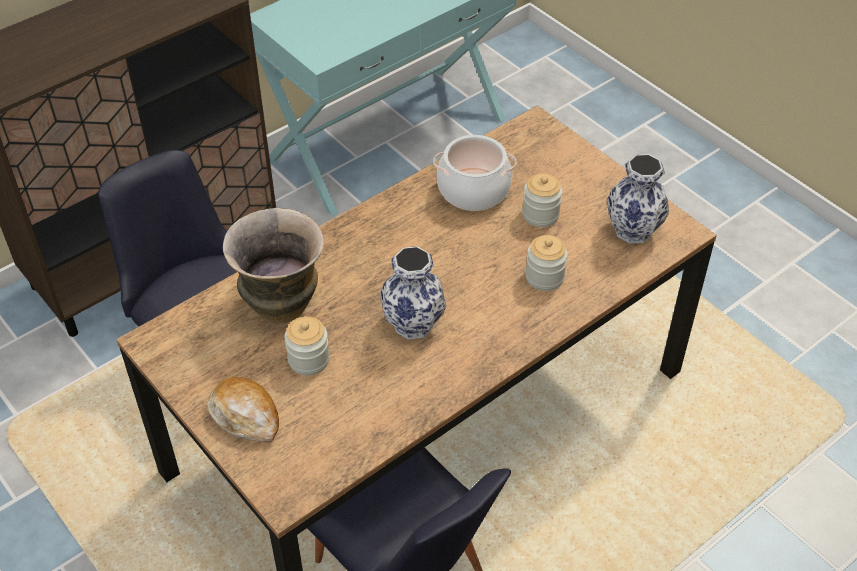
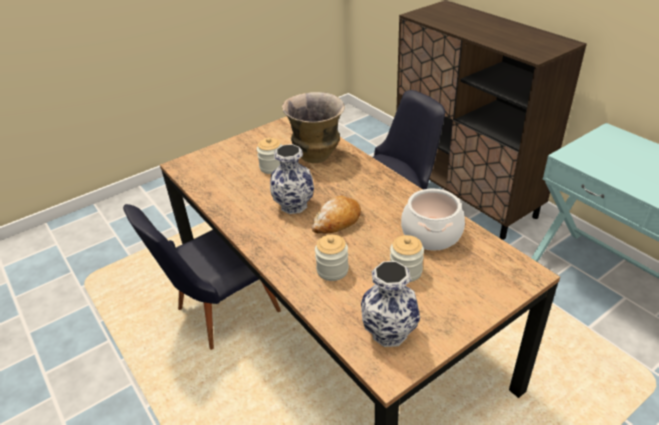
camera: 95 degrees right, 10 degrees down
bread [207,377,279,443] -> bread moved to [312,195,361,234]

